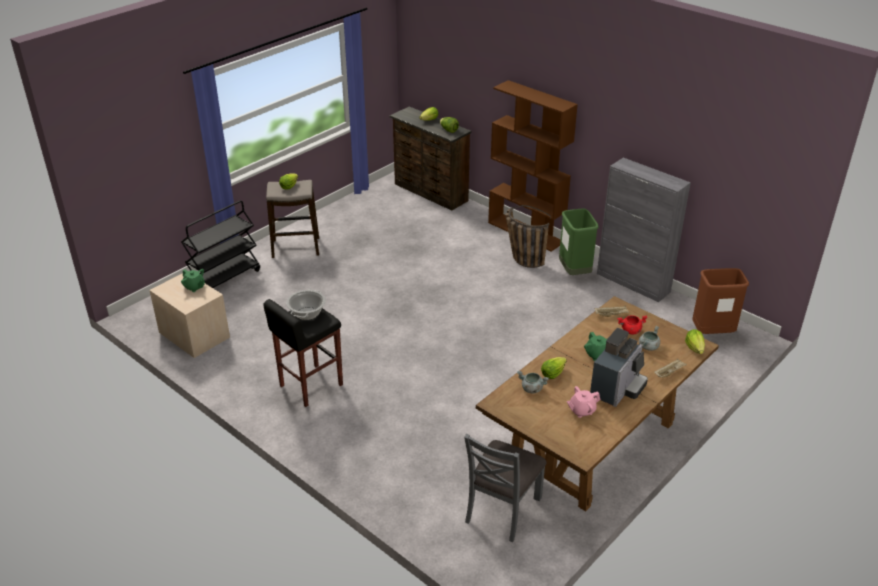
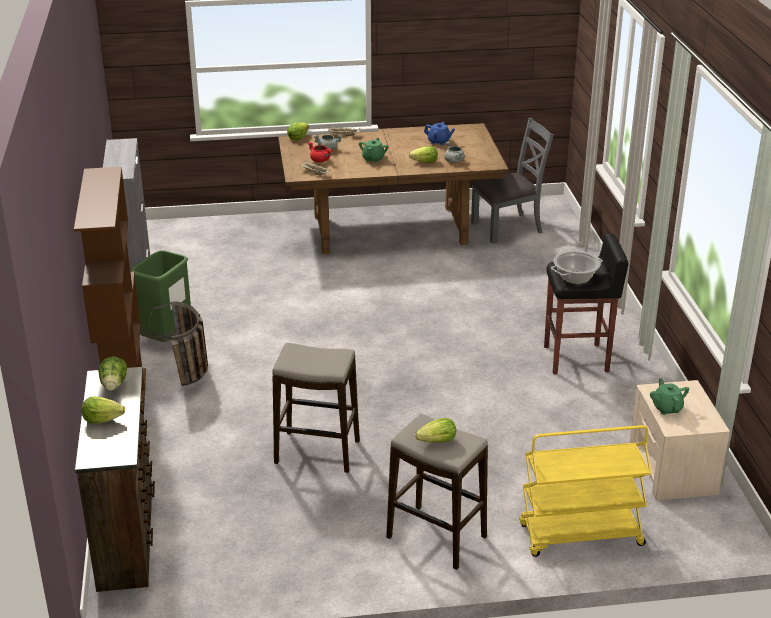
camera: 140 degrees left, 5 degrees down
black cart [181,201,260,288] -> yellow cart [519,425,652,557]
pink teapot [567,386,600,418] -> blue teapot [424,122,455,146]
coffee machine [590,328,648,407] -> none
brown trash can [692,268,749,334] -> none
none -> stool [272,343,360,473]

